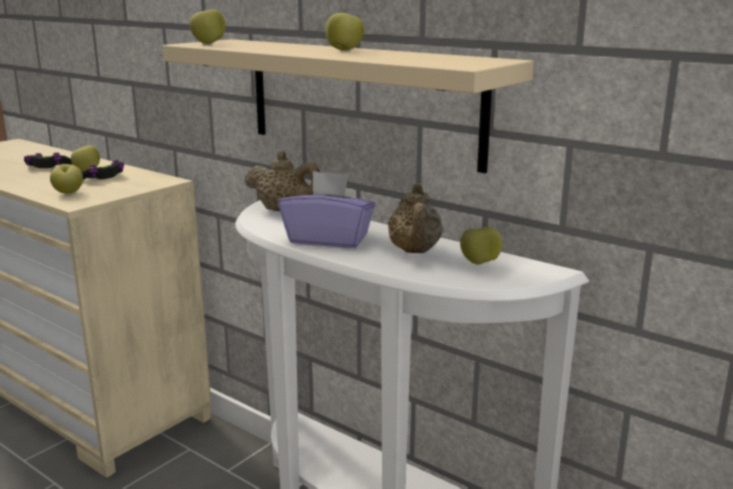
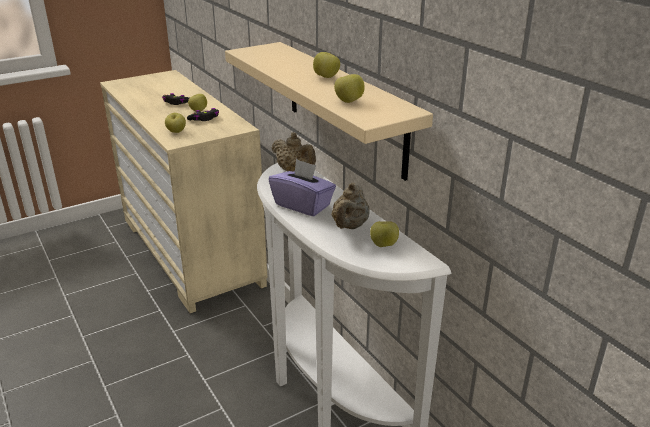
camera: 20 degrees right, 10 degrees up
apple [189,9,225,44] -> apple moved to [334,74,365,103]

